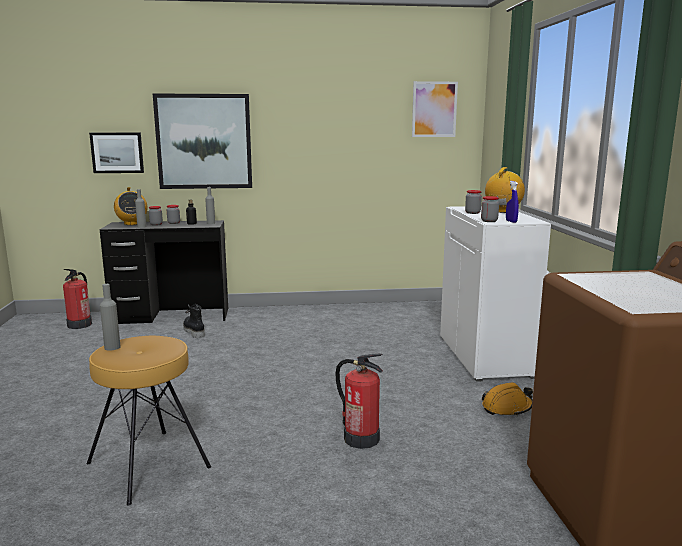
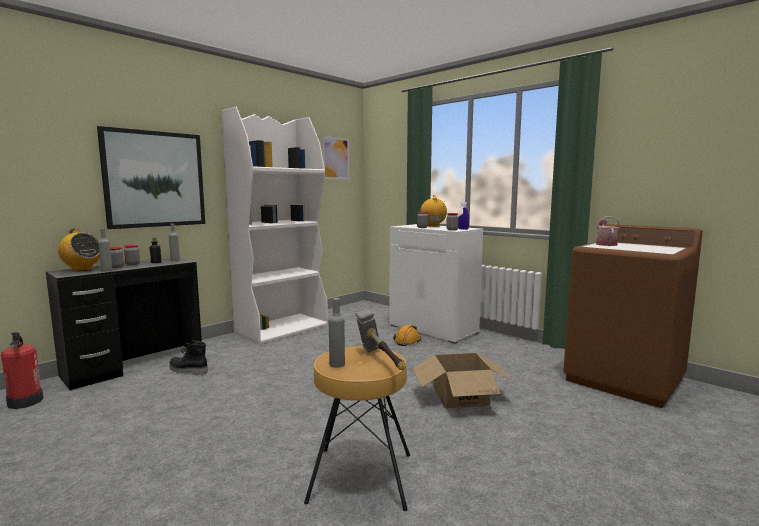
camera: 40 degrees left, 5 degrees down
picture [89,133,144,173] -> none
fire extinguisher [336,354,383,449] -> cardboard box [413,353,514,408]
orange hard hat [481,382,533,416] -> orange hard hat moved to [393,324,421,346]
none -> white bookcase [222,107,328,344]
none -> hammer [356,308,406,370]
none -> watering can [596,216,620,246]

